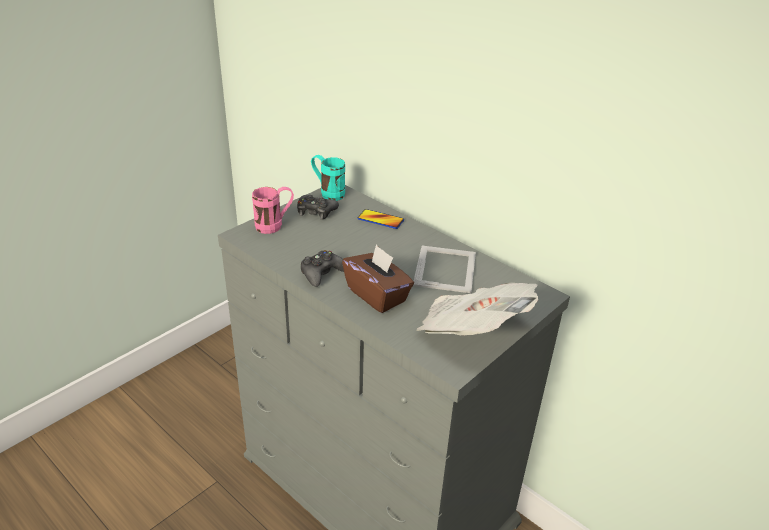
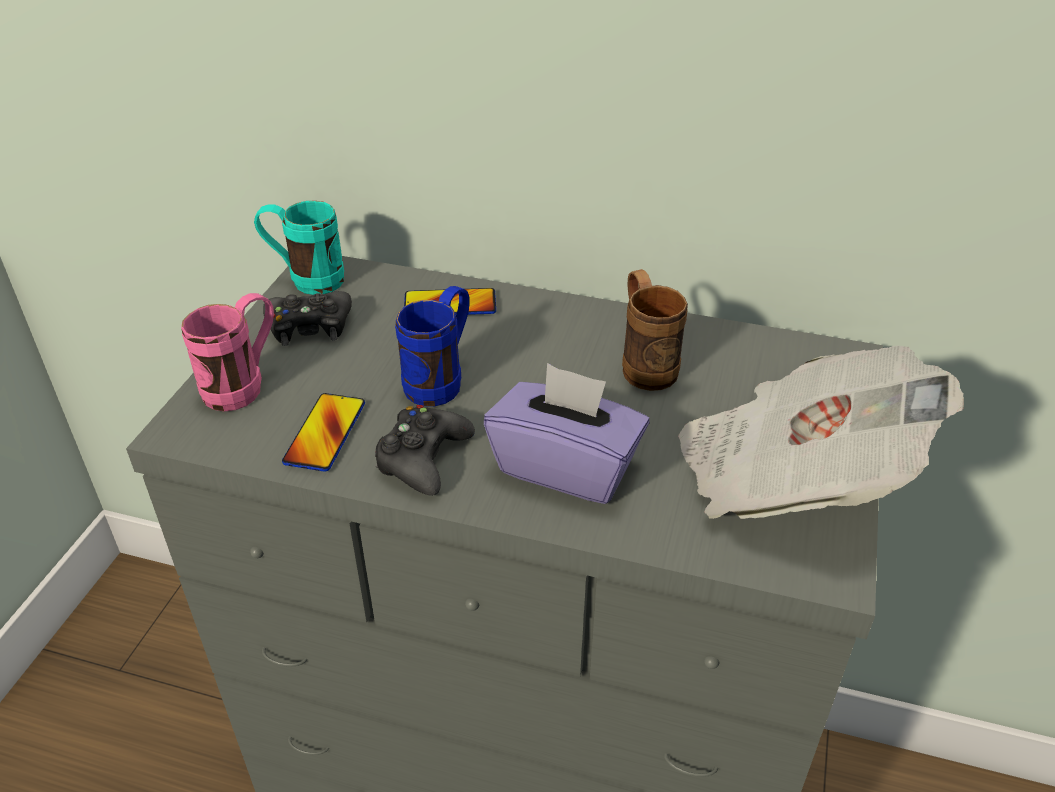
camera: 25 degrees left, 5 degrees up
brown tissue box [342,244,414,313] -> purple tissue box [484,363,650,504]
picture frame [413,246,476,293] -> brown mug [622,269,688,391]
none -> phone [282,393,365,472]
none -> blue mug [395,286,469,406]

